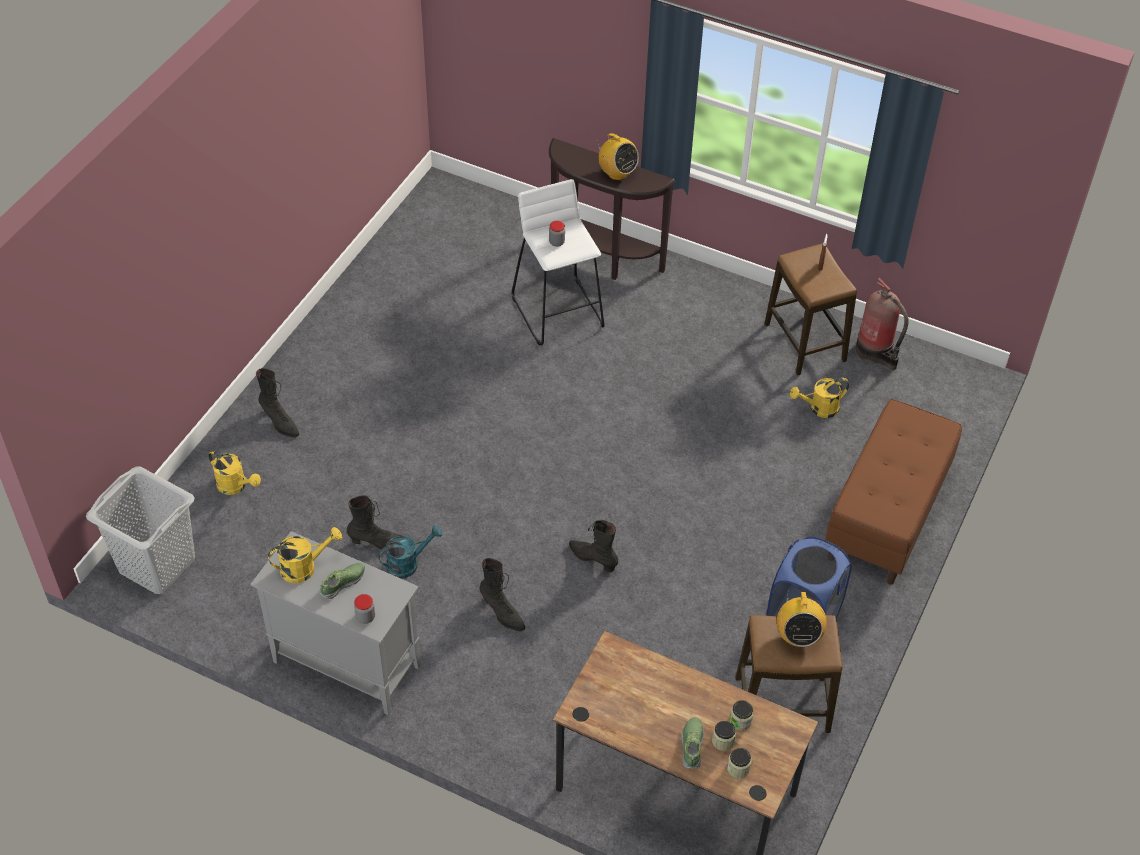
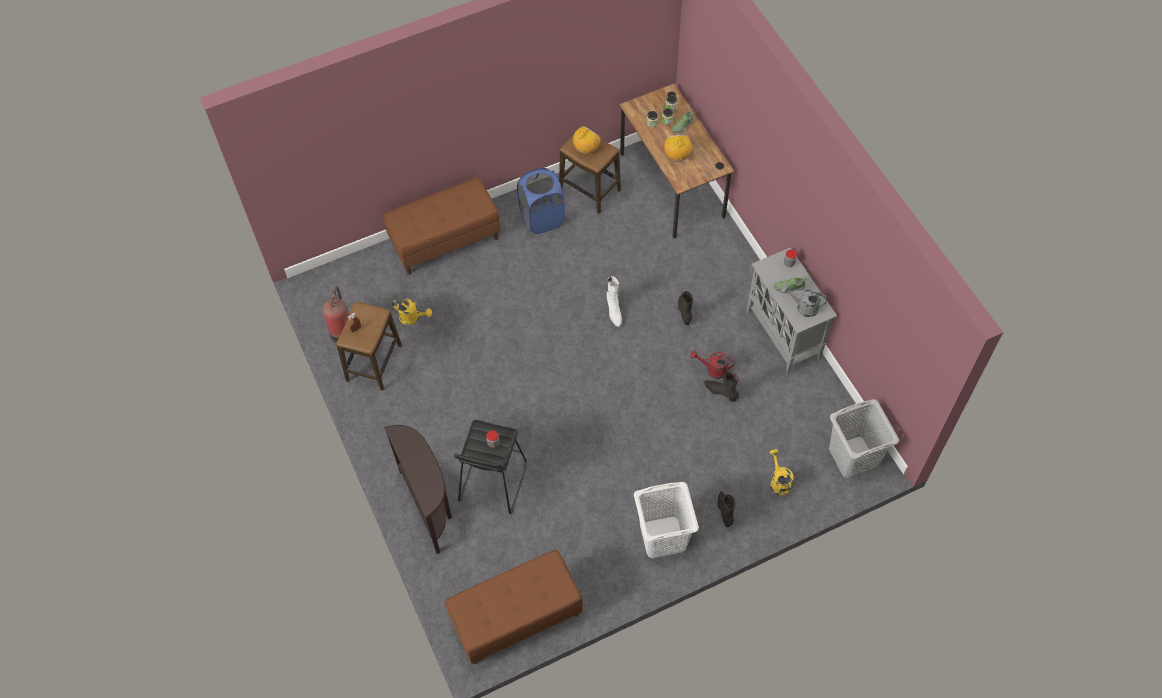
camera: 140 degrees left, 10 degrees up
yellow watering can [268,527,342,583] -> grey watering can [781,285,827,317]
turquoise watering can [378,526,442,578] -> red watering can [690,351,735,379]
white stool [512,179,604,345] -> black stool [454,420,527,514]
black boot [569,520,618,572] -> white boot [607,276,622,327]
radio [596,133,639,180] -> radio moved to [664,135,692,162]
none -> brown bench [445,550,583,664]
none -> white laundry basket [634,482,699,558]

